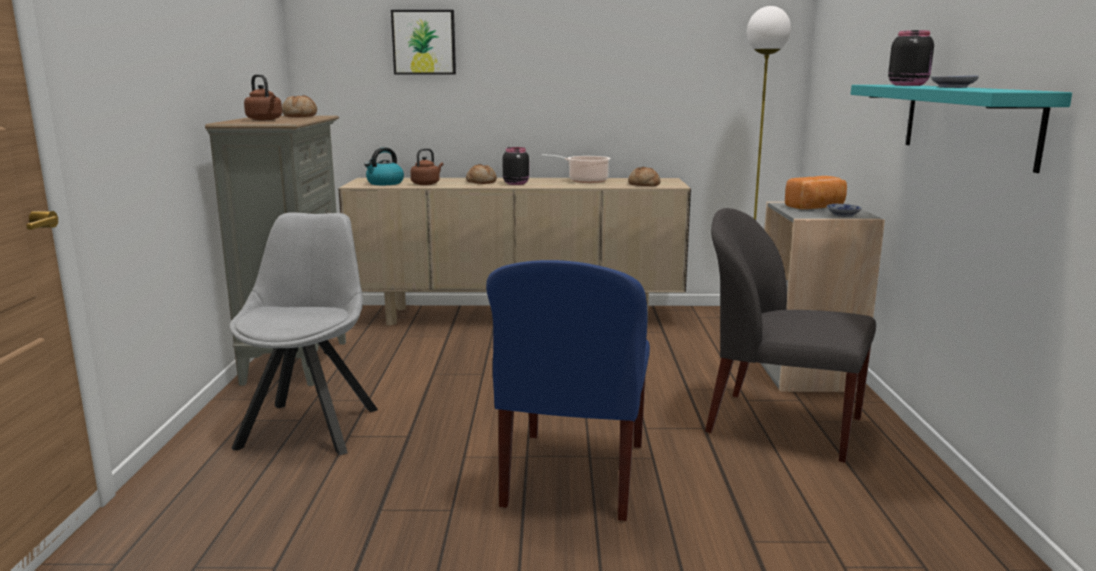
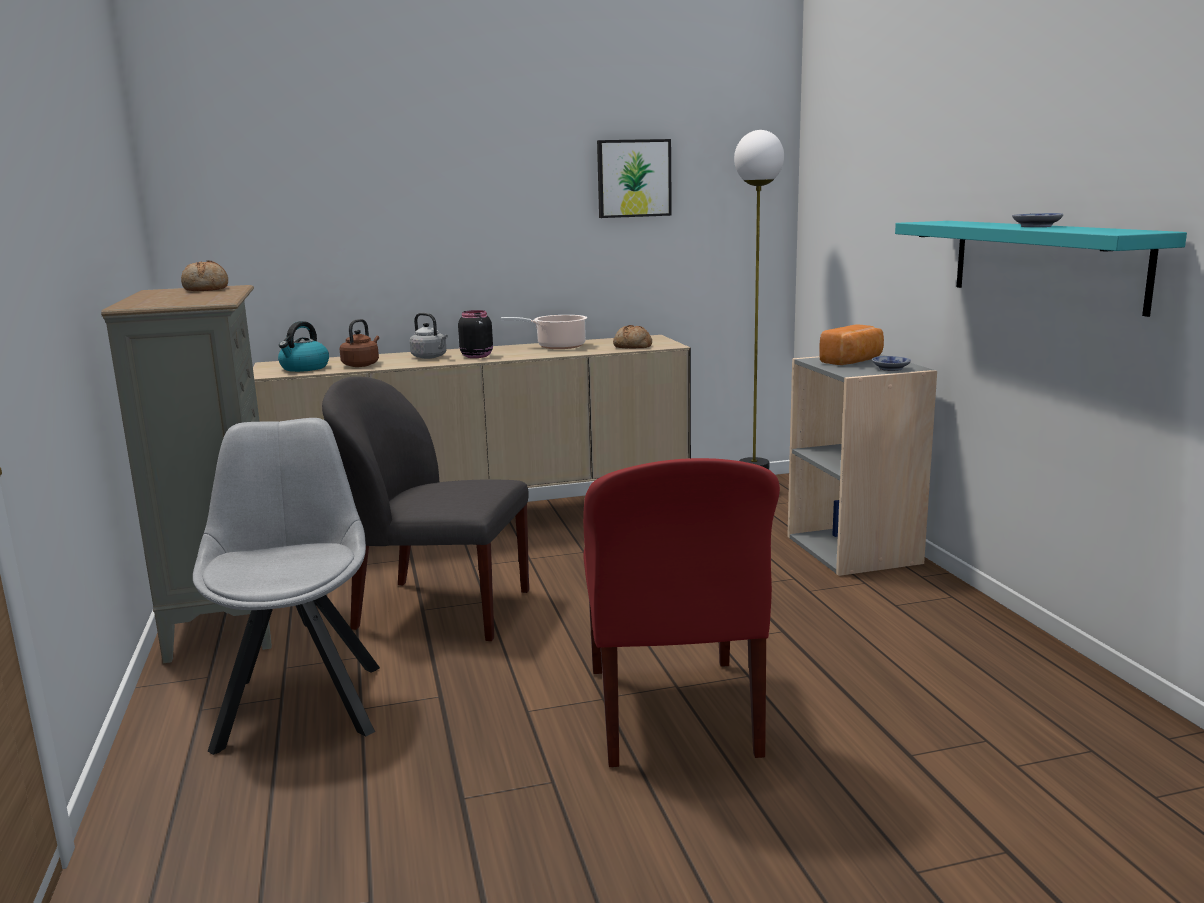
camera: 15 degrees left, 0 degrees up
brown kettle [244,74,282,120] -> none
picture [391,10,456,74] -> picture moved to [597,139,672,218]
bread [466,164,497,184] -> grey kettle [410,313,448,359]
blue chair [486,260,650,521] -> red chair [583,458,780,767]
grey chair [705,208,876,463] -> grey chair moved to [322,376,529,641]
black jar [888,30,934,86] -> none

